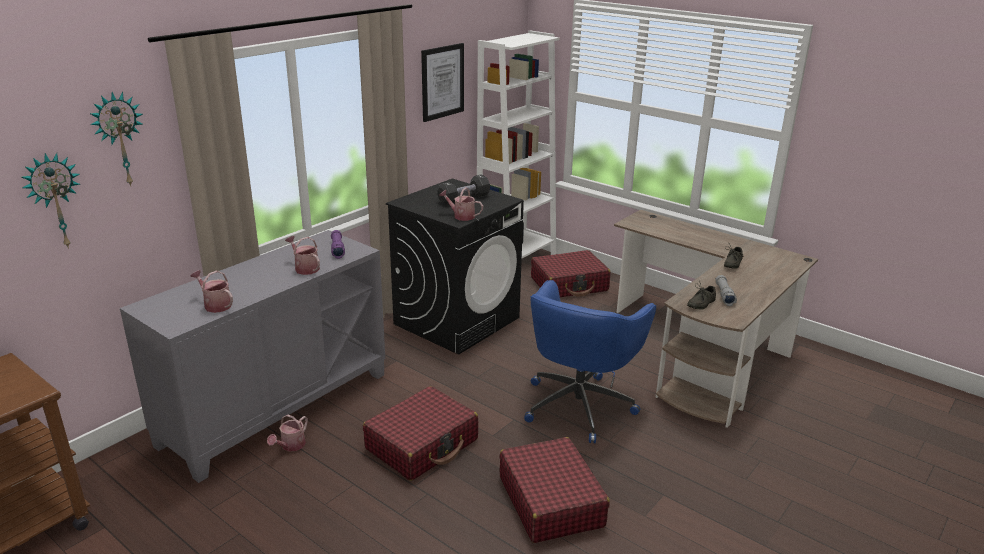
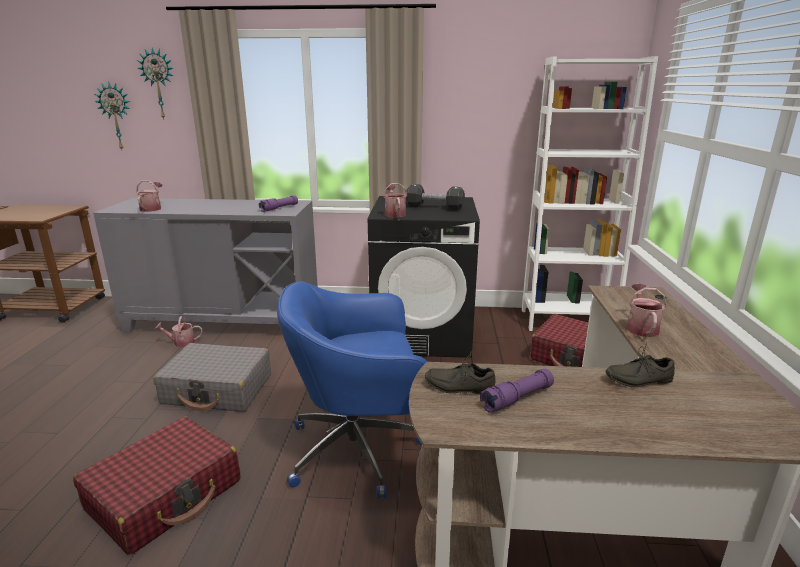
camera: 55 degrees right, 5 degrees down
watering can [285,236,320,275] -> watering can moved to [626,284,667,337]
red suitcase [363,386,478,481] -> grey suitcase [153,343,271,412]
picture [421,43,464,122] -> none
grey flashlight [715,275,737,306] -> purple flashlight [480,369,554,413]

